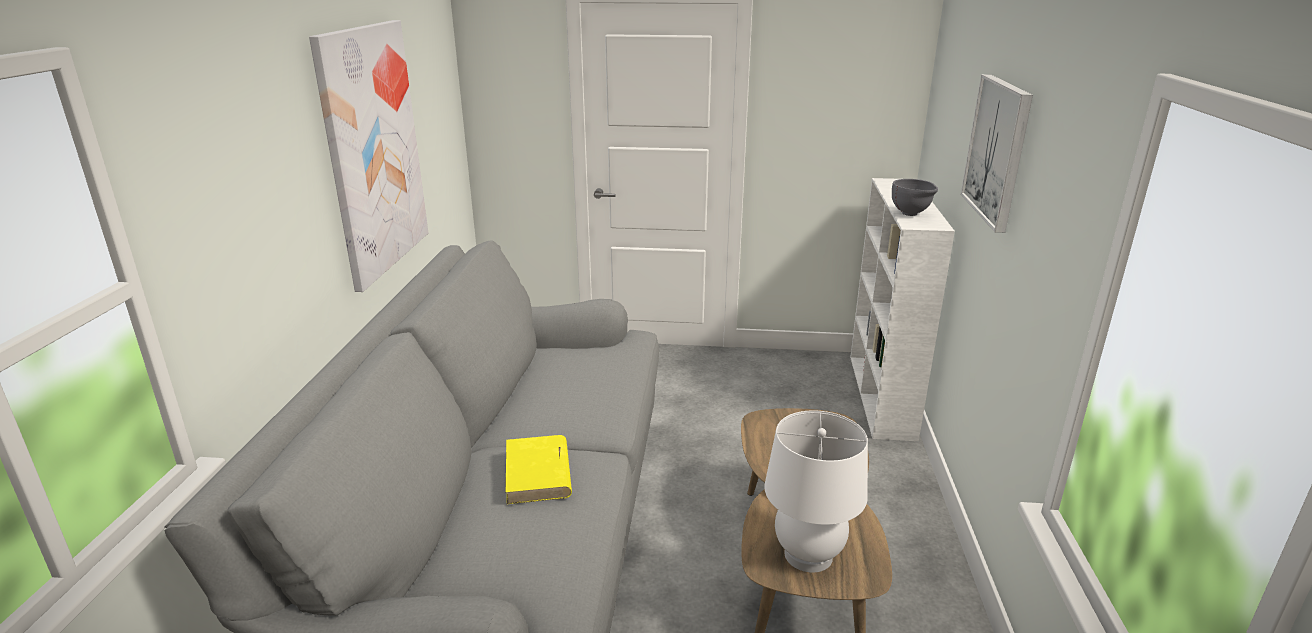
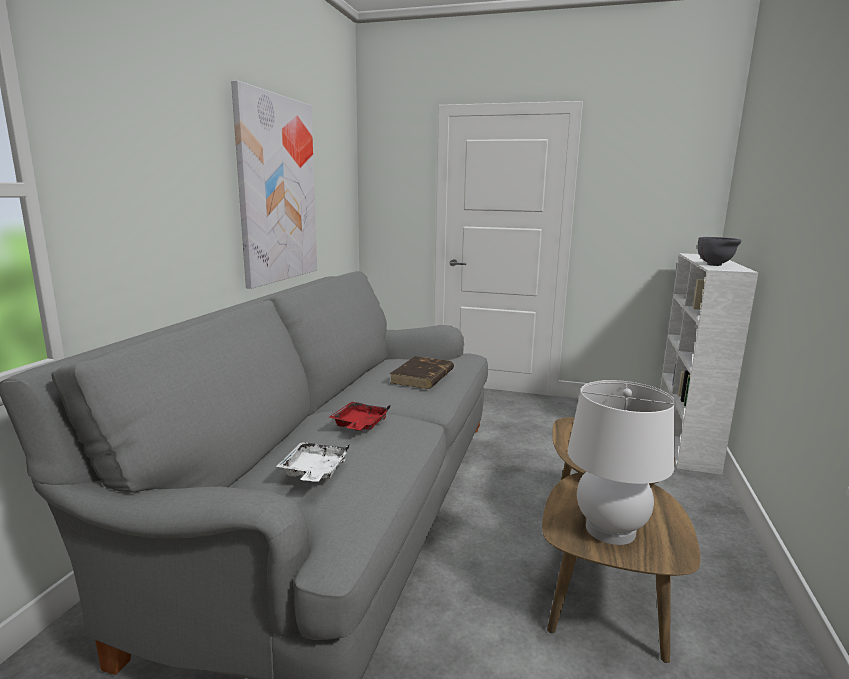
camera: 10 degrees right, 10 degrees down
yellow book [505,435,572,504] -> red tray [329,402,390,431]
picture [961,74,1033,233] -> none
none -> white tray [276,442,349,482]
none -> brown book [390,356,454,389]

